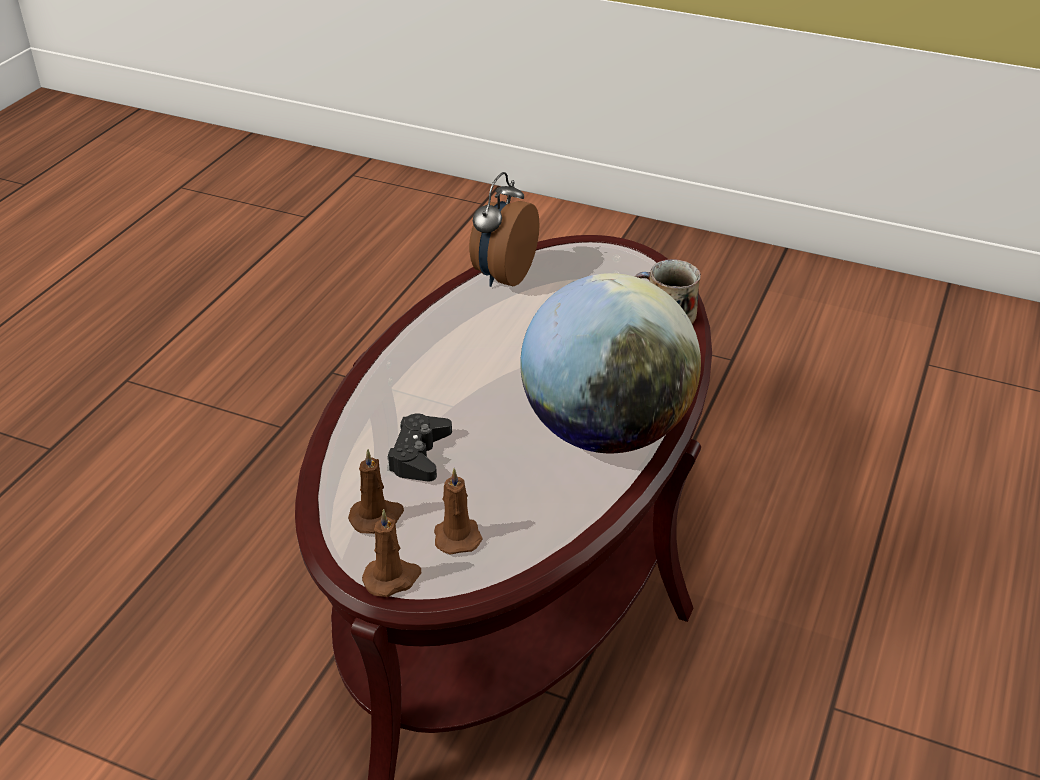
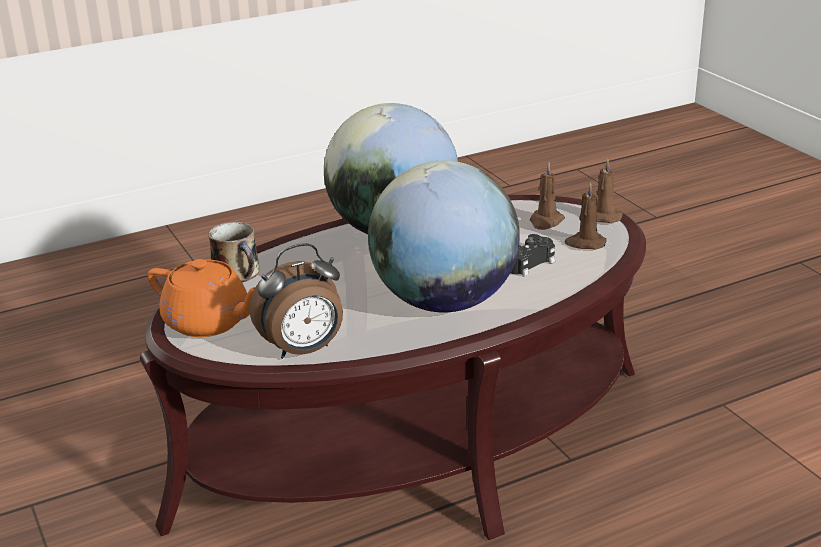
camera: 140 degrees left, 10 degrees down
none -> orange teapot [147,259,256,337]
none -> globe [368,161,520,312]

